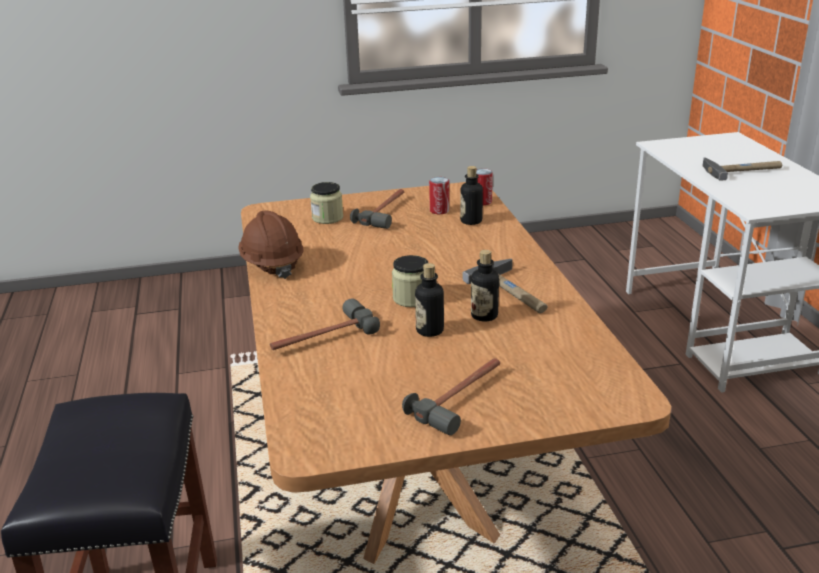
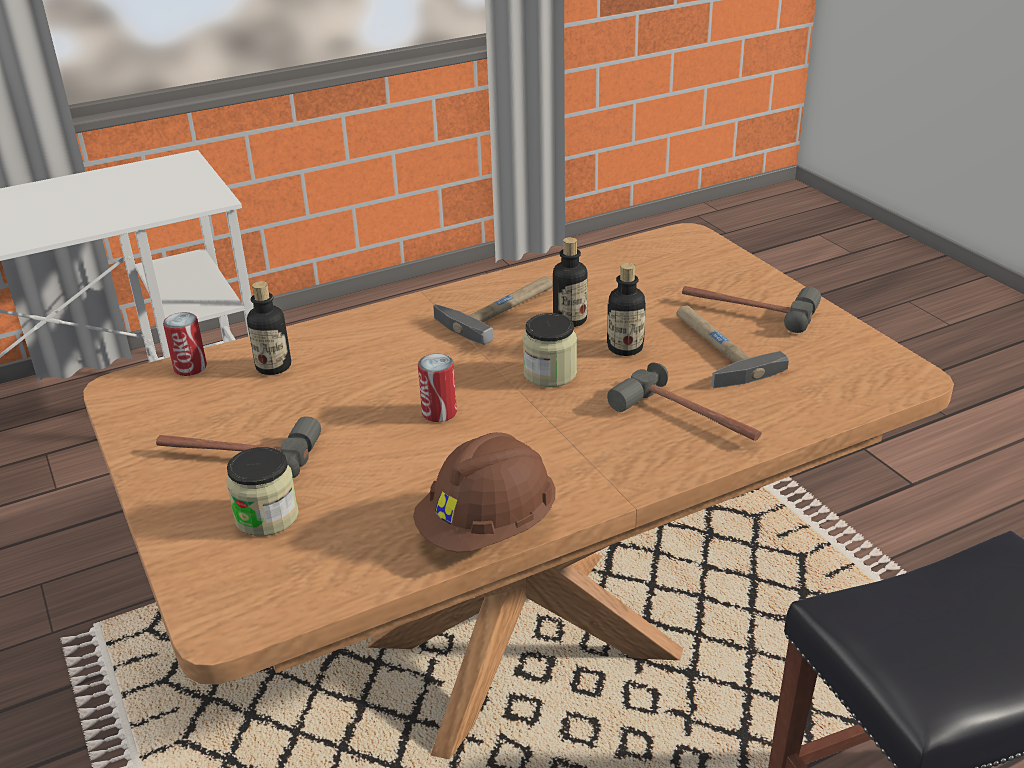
camera: 105 degrees left, 5 degrees up
can [429,177,449,214] -> can moved to [418,354,457,422]
hammer [702,158,782,181] -> hammer moved to [677,306,789,388]

